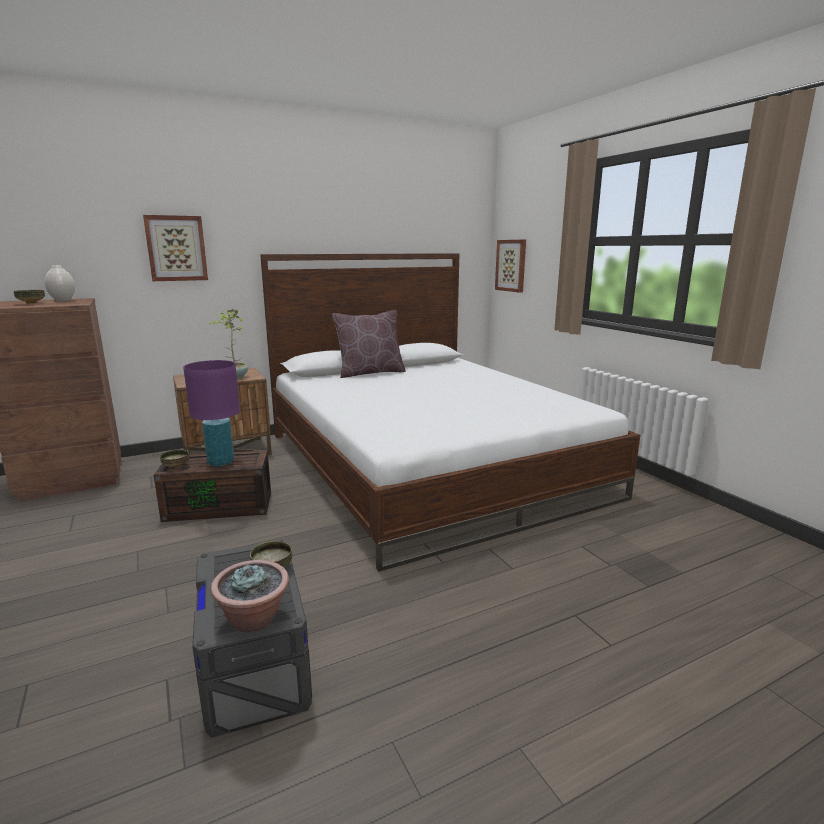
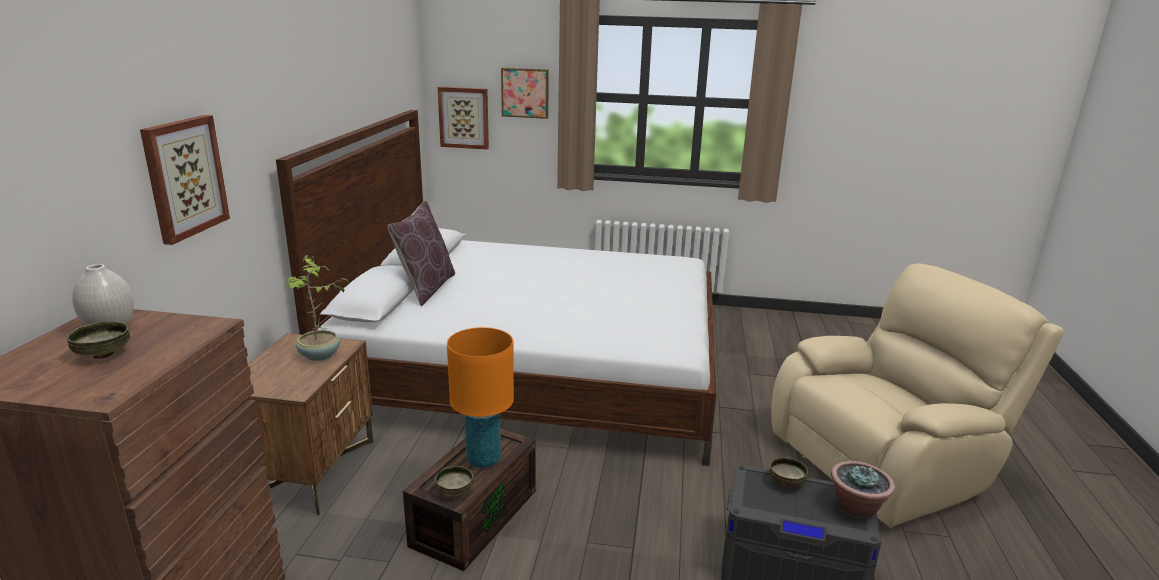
camera: 55 degrees left, 5 degrees up
purple table lamp [183,360,240,466] -> orange table lamp [447,327,514,468]
none -> picture [501,68,549,119]
none -> beige armchair [771,263,1064,528]

